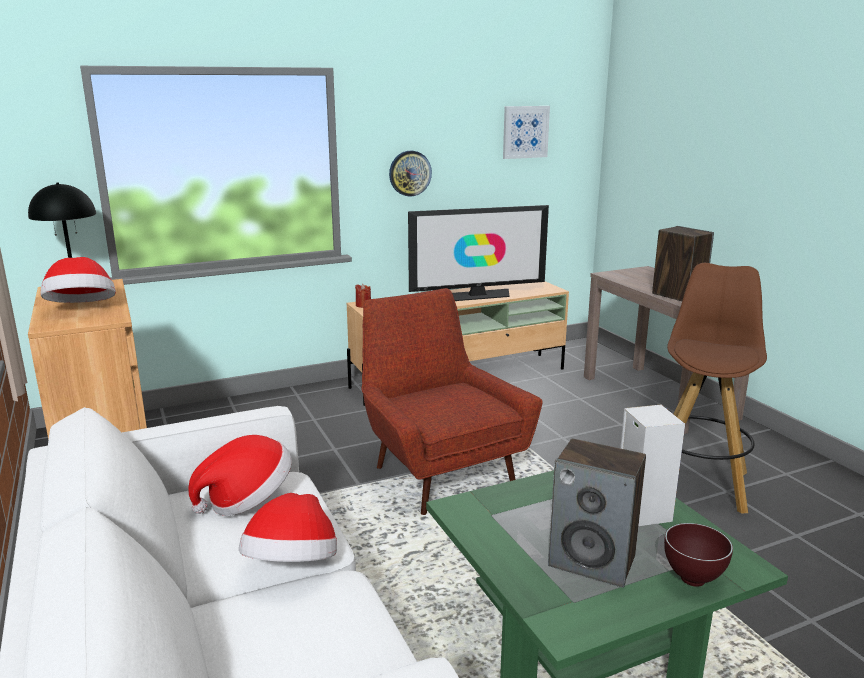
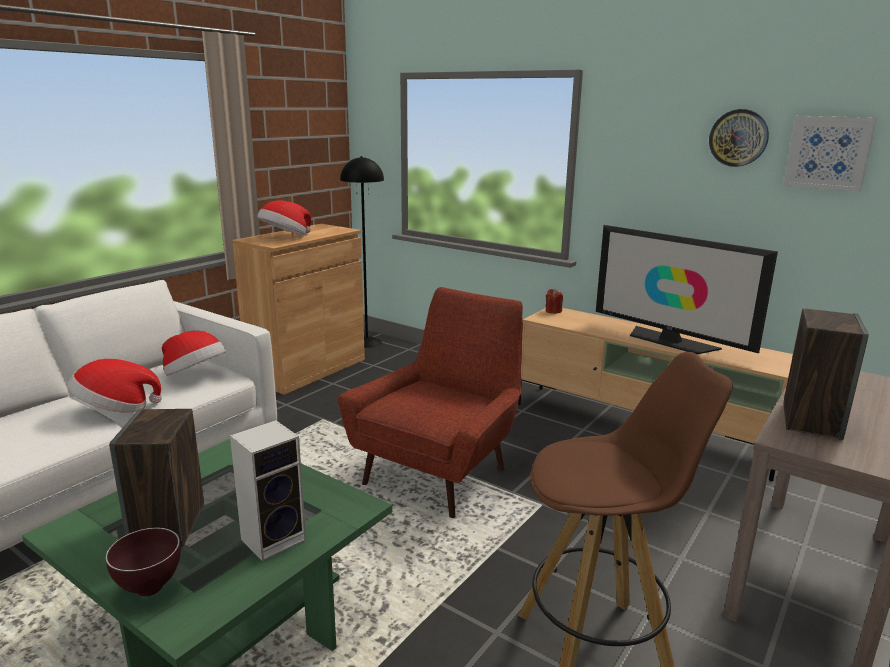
camera: 60 degrees right, 0 degrees up
wall clock [389,151,432,197] -> wall clock moved to [709,109,769,167]

